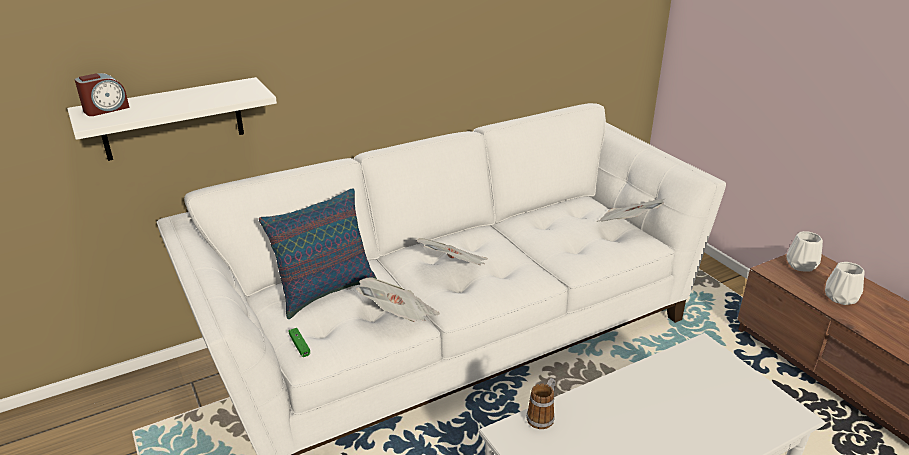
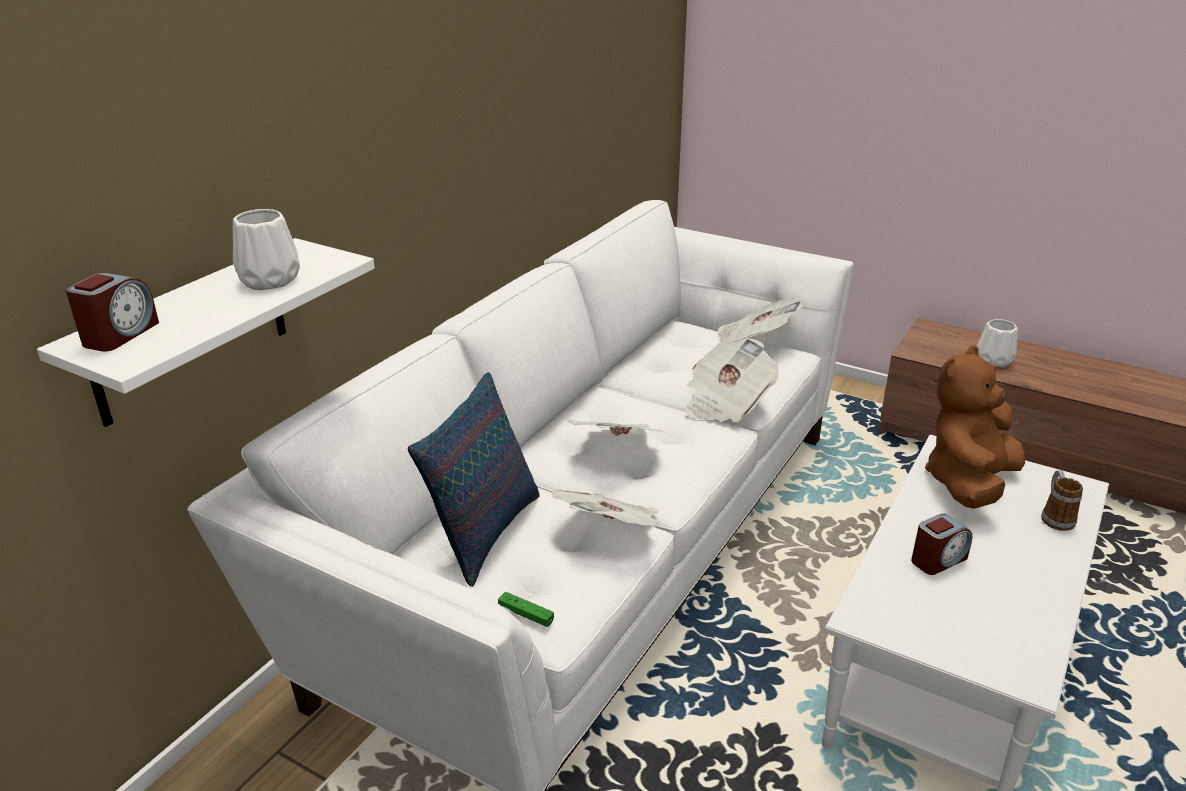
camera: 30 degrees left, 0 degrees up
mug [526,378,556,429] -> mug moved to [1041,471,1083,531]
white vase [786,231,823,271] -> white vase moved to [233,209,300,290]
none -> newspaper [685,338,779,422]
none -> alarm clock [911,514,973,575]
none -> brown plush toy [925,346,1025,509]

